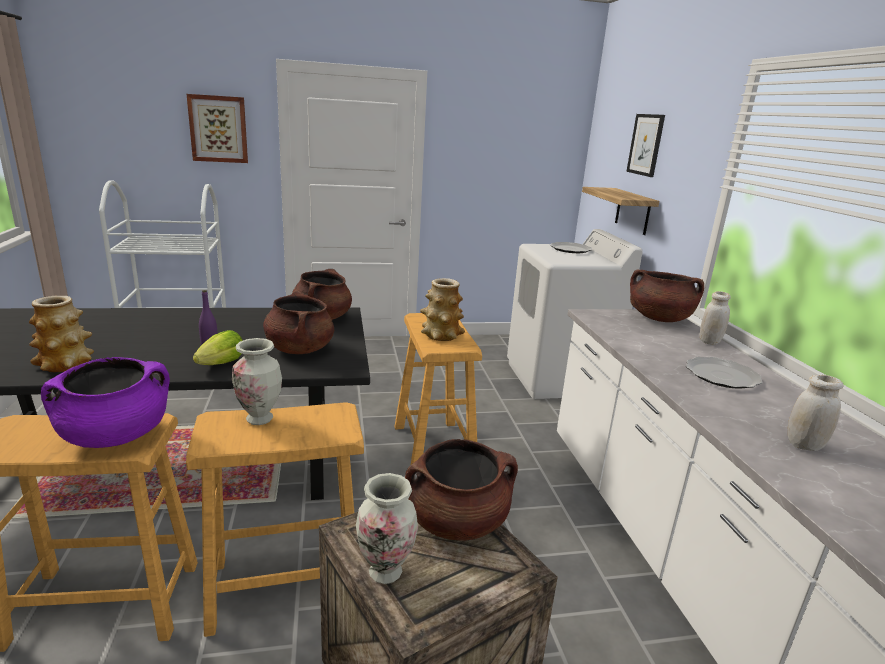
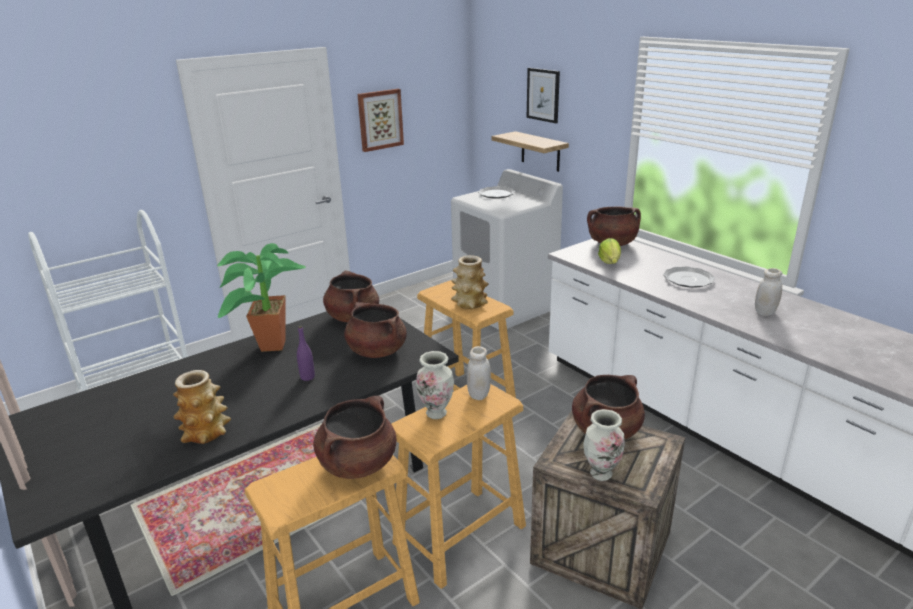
camera: 25 degrees left, 5 degrees up
purple cooking pot [41,357,170,448] -> brown cooking pot [313,396,397,479]
picture [187,94,248,163] -> picture moved to [358,89,404,152]
lettuce [193,330,243,365] -> lettuce moved to [598,238,621,264]
white jar [700,291,731,345] -> white jar moved to [467,346,491,400]
none -> potted plant [217,243,306,352]

